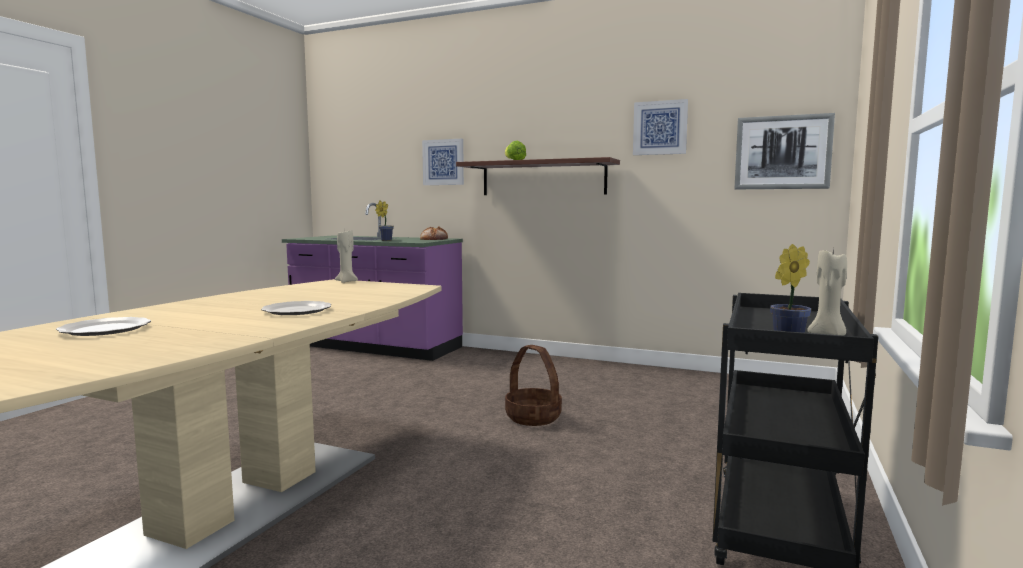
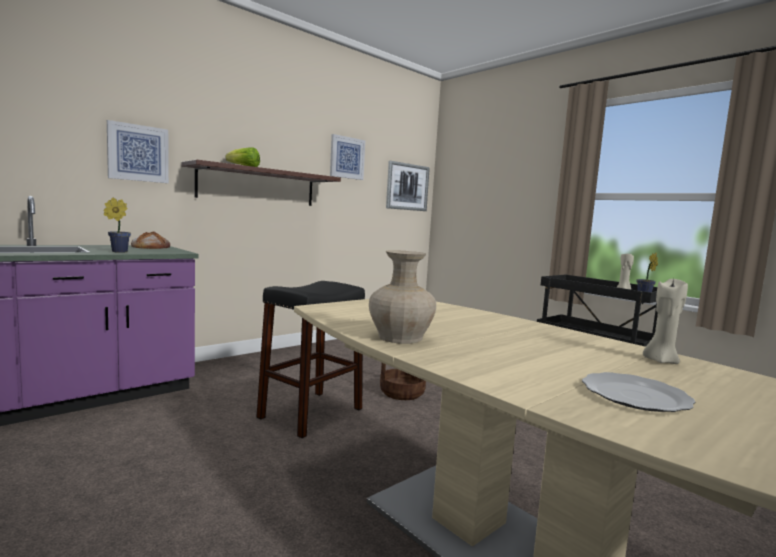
camera: 65 degrees left, 0 degrees up
plate [261,301,331,315] -> none
beige candle [335,230,358,283] -> beige candle moved to [643,279,688,364]
none -> black stool [257,281,365,438]
none -> beige vase [369,250,436,344]

